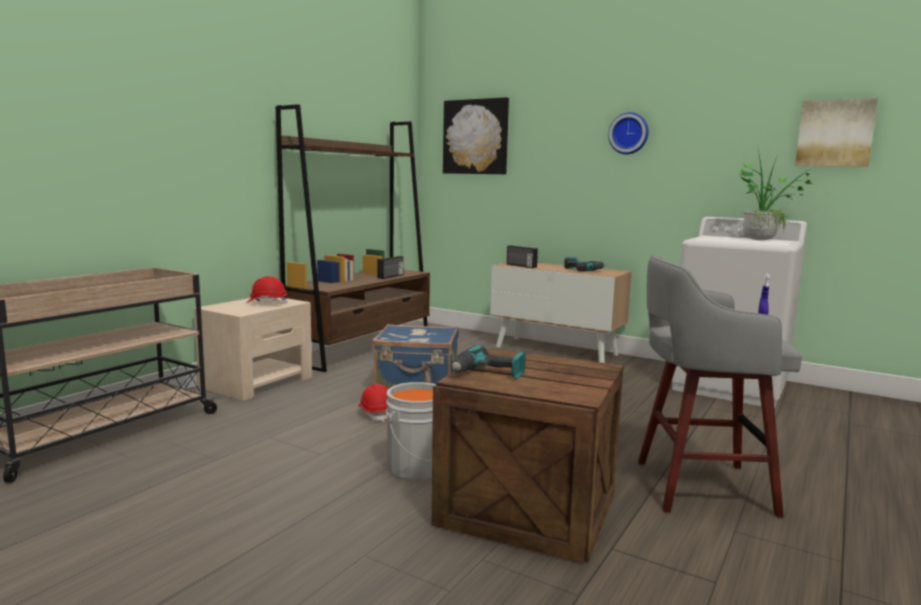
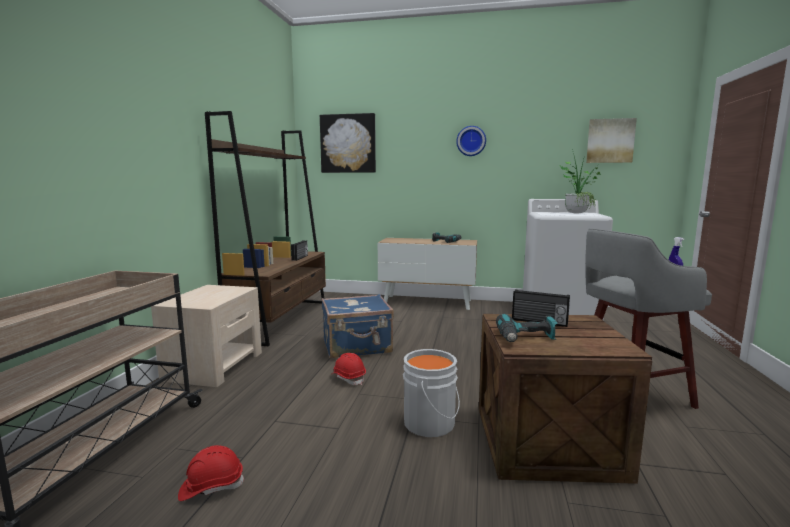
camera: 20 degrees left, 0 degrees up
red hard hat [247,276,288,304] -> red hard hat moved to [178,445,245,501]
radio [507,245,538,268] -> radio moved to [512,289,570,327]

